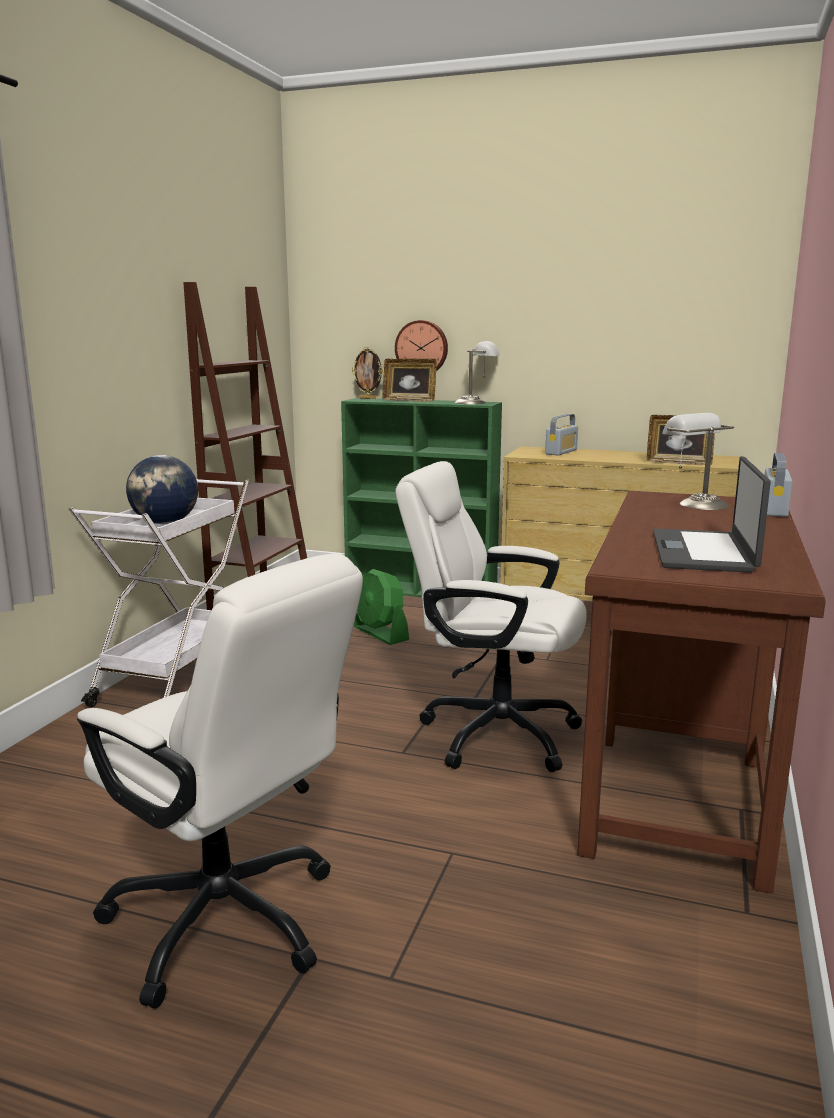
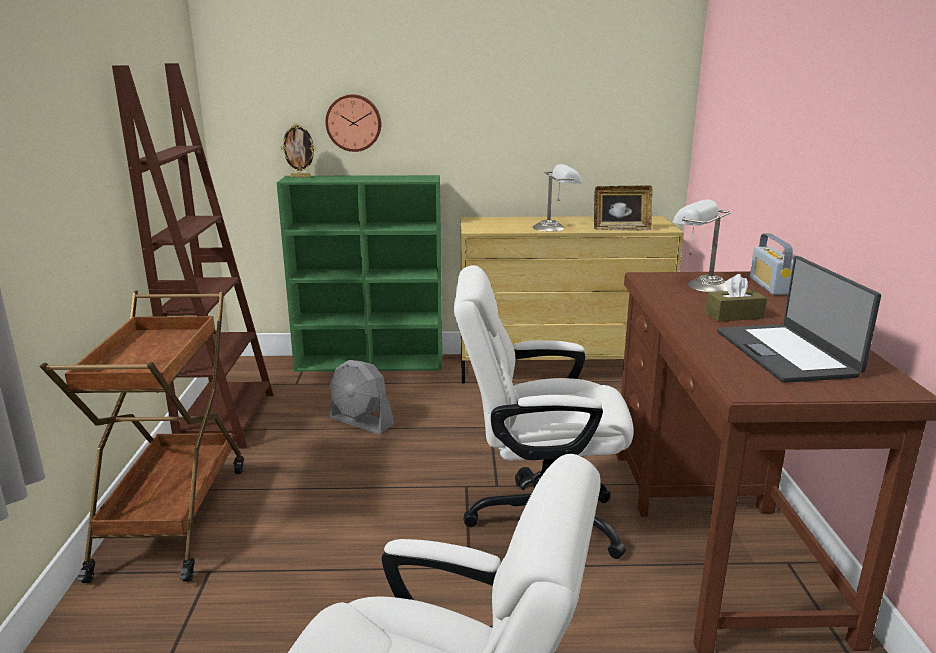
camera: 20 degrees left, 5 degrees up
white cart [69,479,249,707] -> brown cart [39,290,244,583]
globe [126,455,198,524] -> none
green fan [354,569,409,645] -> grey fan [329,360,394,434]
picture frame [382,359,437,402] -> none
white table lamp [454,341,500,404] -> white table lamp moved to [533,164,582,231]
radio [545,414,578,456] -> none
none -> brown tissue box [705,274,767,322]

